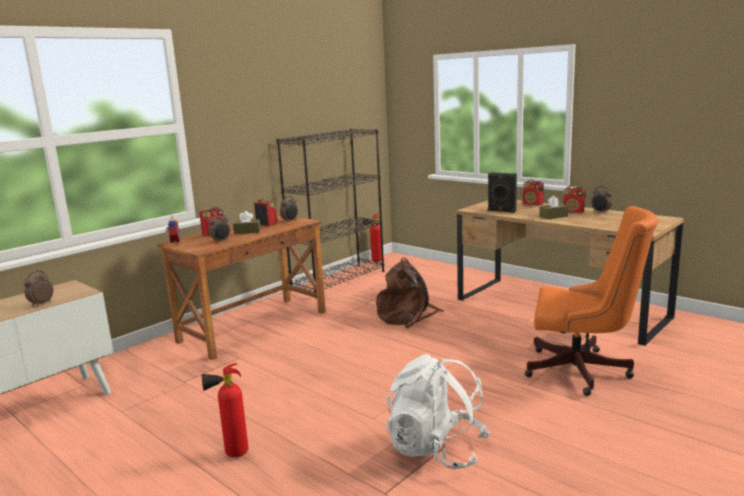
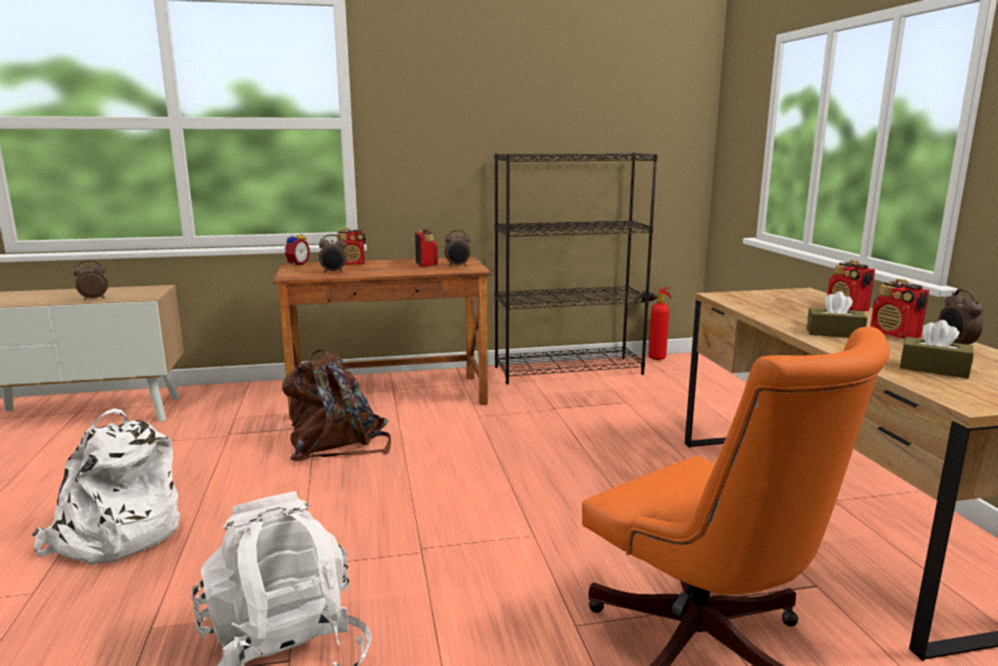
camera: 35 degrees right, 0 degrees up
fire extinguisher [201,363,248,457] -> white backpack [32,408,180,565]
brown tissue box [233,211,261,234] -> brown tissue box moved to [900,320,974,378]
brown backpack [376,258,444,328] -> brown backpack moved to [282,350,391,461]
black speaker [488,172,517,213] -> none

